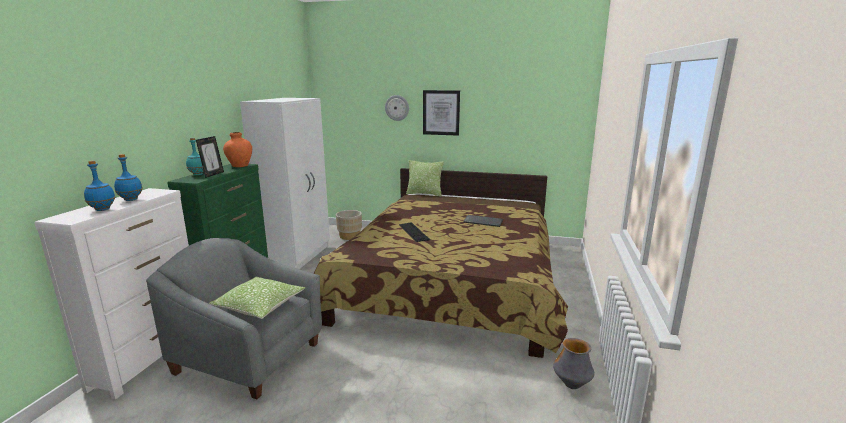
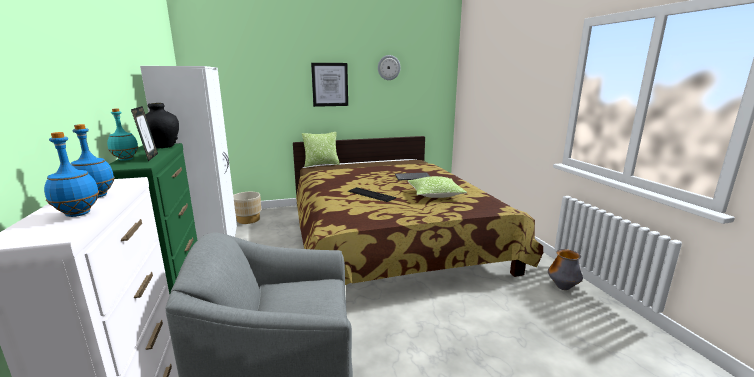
camera: 30 degrees left, 0 degrees up
pillow [209,276,305,319] -> pillow moved to [407,176,467,198]
orange vase [223,132,252,167] -> black vase [145,103,179,148]
wall clock [385,95,409,121] -> wall clock moved to [378,55,401,80]

